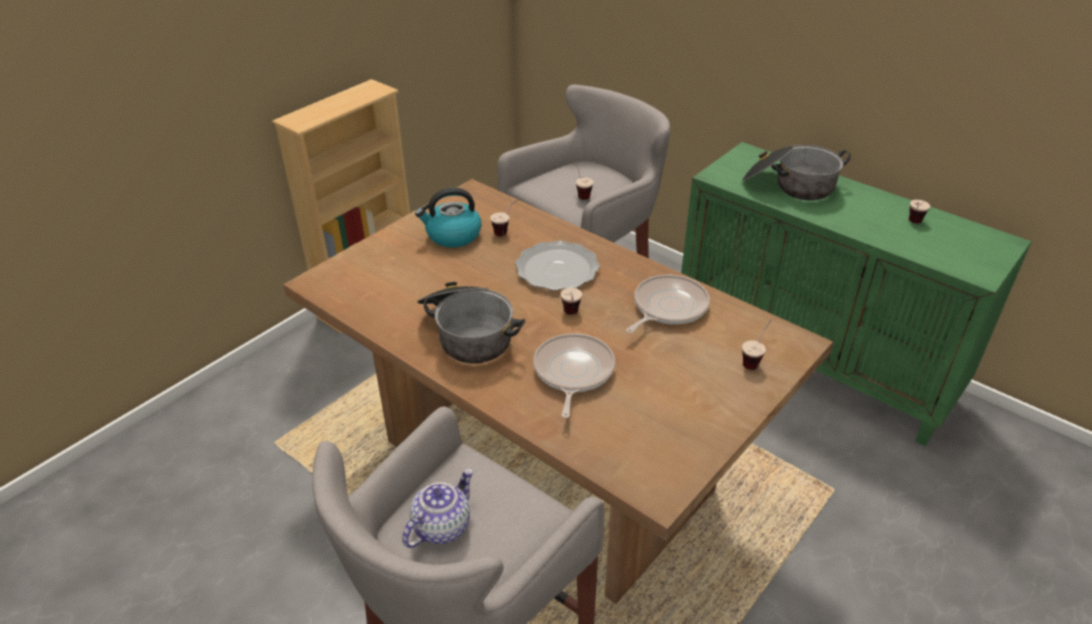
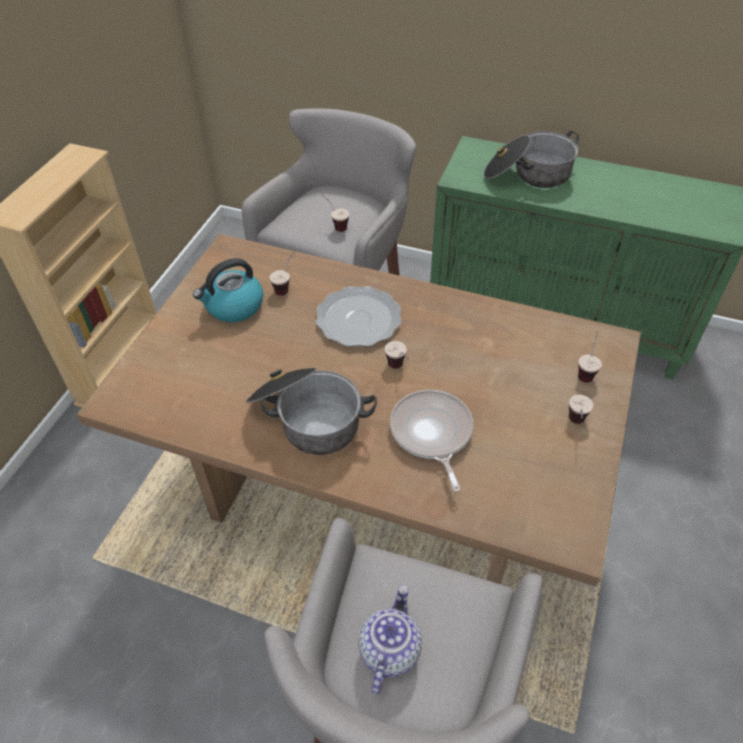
camera: 20 degrees left, 10 degrees up
frying pan [626,275,710,334] -> none
cup [909,200,930,224] -> cup moved to [569,395,593,424]

